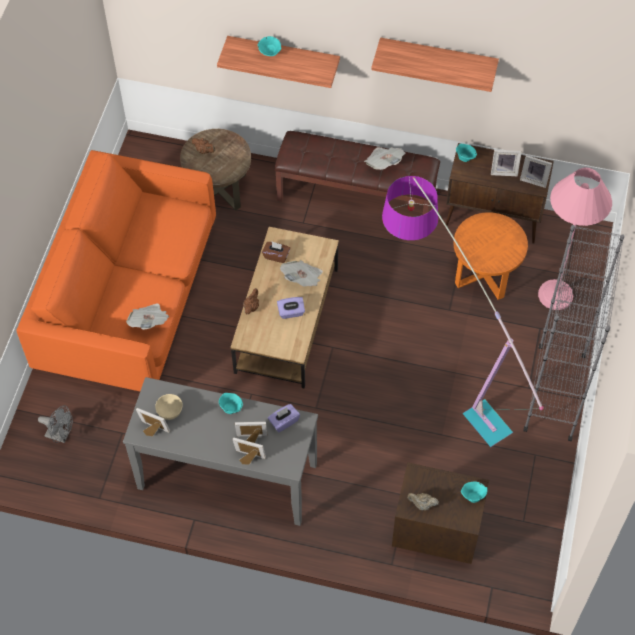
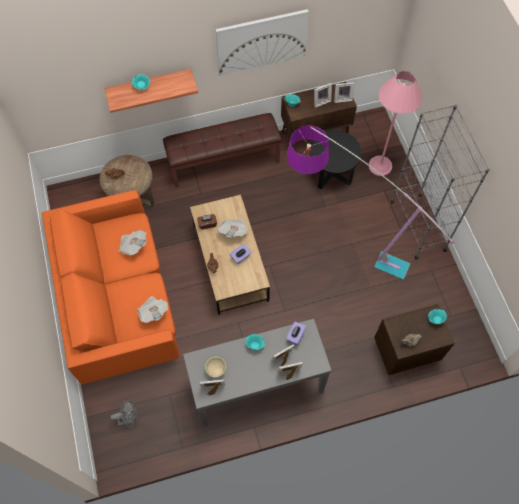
camera: 30 degrees left, 5 degrees up
newspaper [364,147,405,170] -> newspaper moved to [118,230,146,255]
shelf [371,37,499,92] -> picture [216,9,309,75]
orange side table [454,212,528,300] -> black side table [310,130,361,190]

